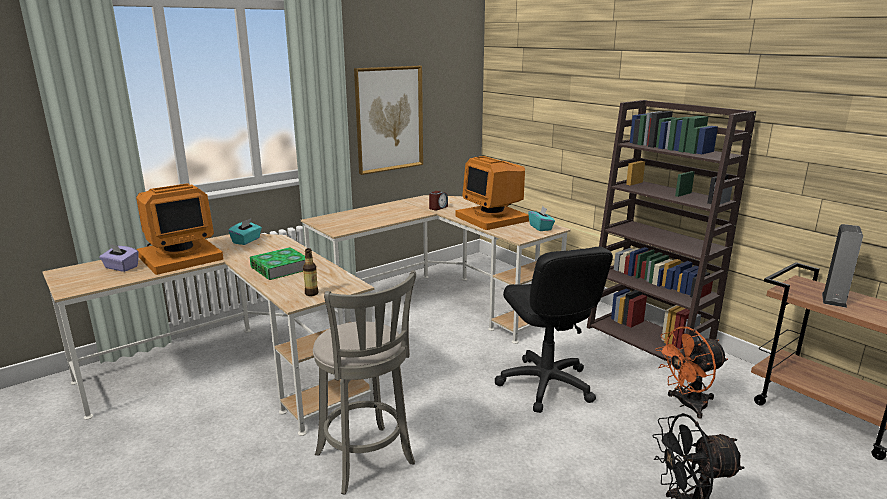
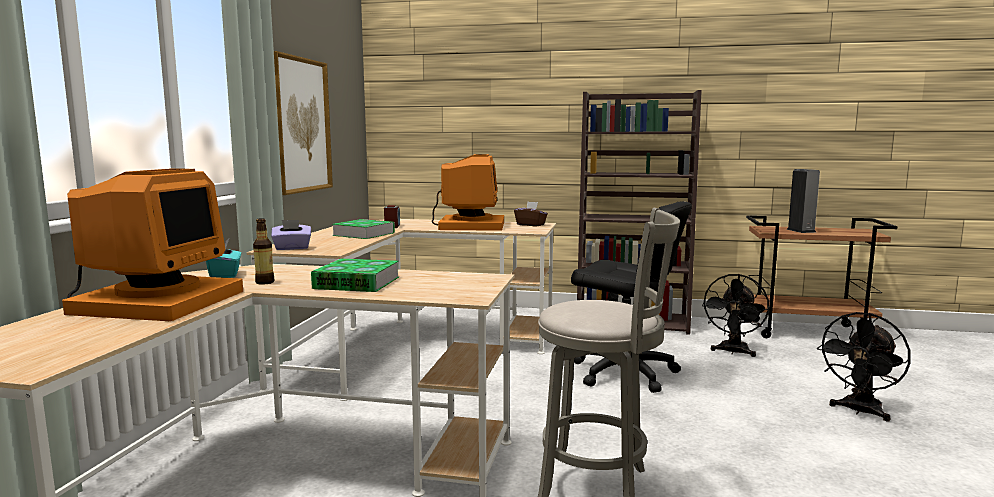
camera: 40 degrees left, 10 degrees down
purple tissue box [99,244,139,272] -> purple tissue box moved to [271,220,311,250]
bottle [303,248,318,296] -> bottle moved to [253,218,274,285]
monitor [456,156,529,230] -> monitor turned 105 degrees counterclockwise [432,154,504,231]
turquoise tissue box [528,206,555,231] -> brown tissue box [514,201,548,226]
orange fan [655,327,728,419] -> black fan [702,274,769,357]
none -> book [332,219,395,239]

